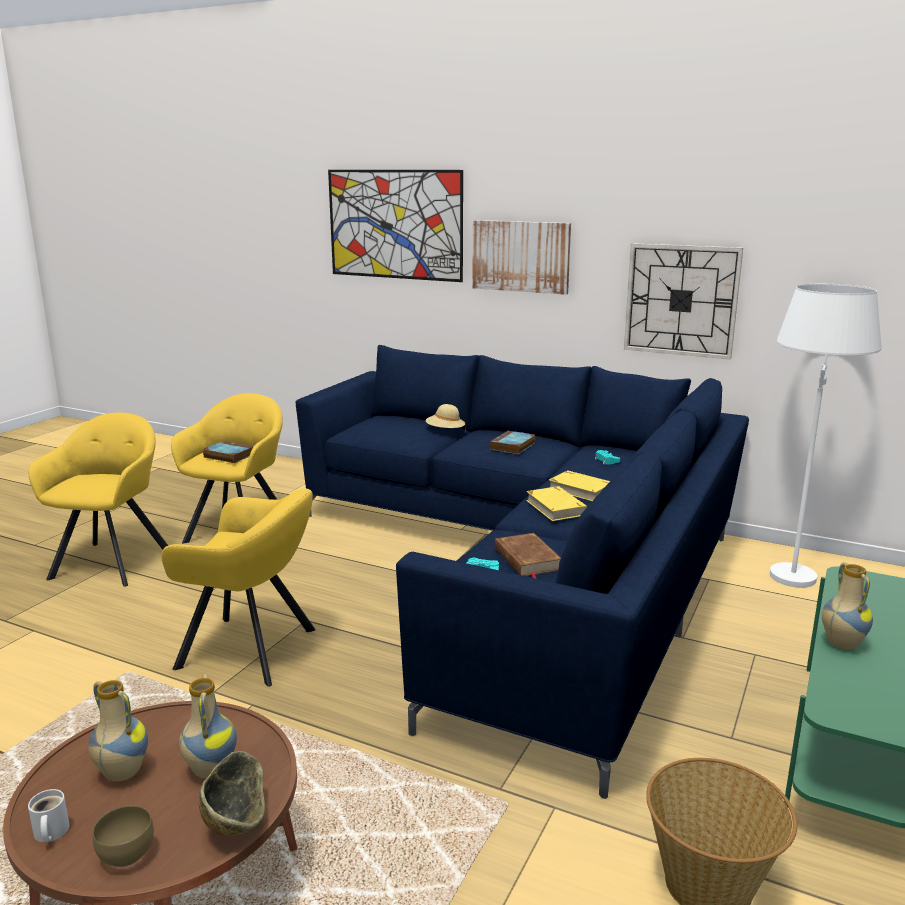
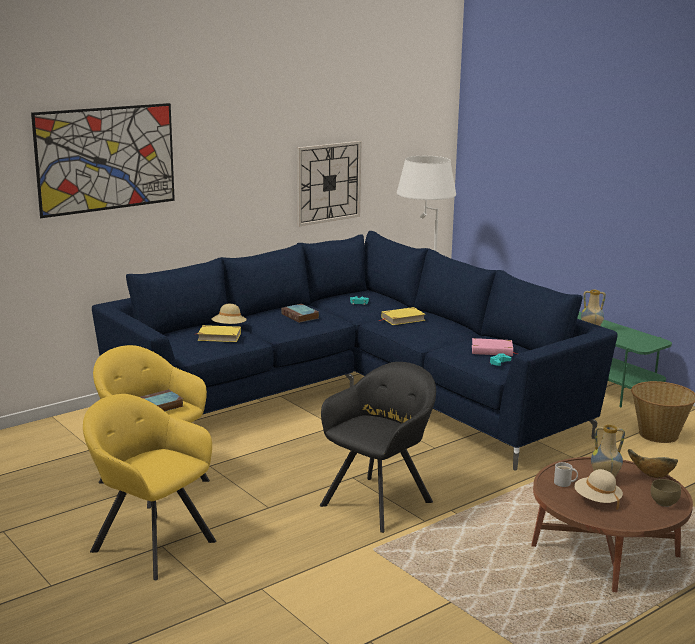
camera: 65 degrees left, 0 degrees up
white mug [28,789,70,842] -> white mug moved to [554,462,578,487]
vase [88,680,148,781] -> beige hat [574,469,623,509]
yellow armchair [161,488,315,686] -> black armchair [320,362,436,533]
picture [472,220,571,295] -> none
brown book [494,533,561,579] -> pink book [472,338,517,356]
yellow book [526,486,587,521] -> yellow book moved to [198,325,241,342]

